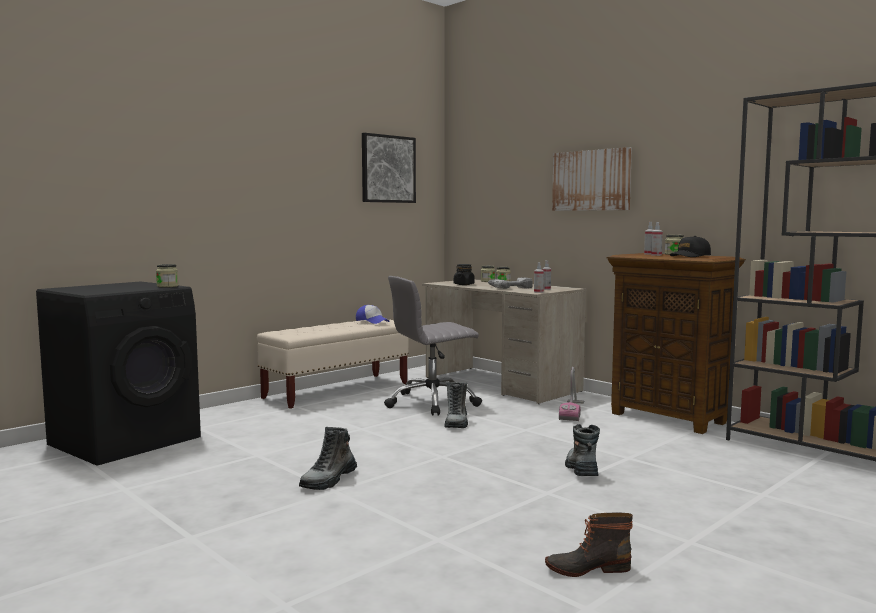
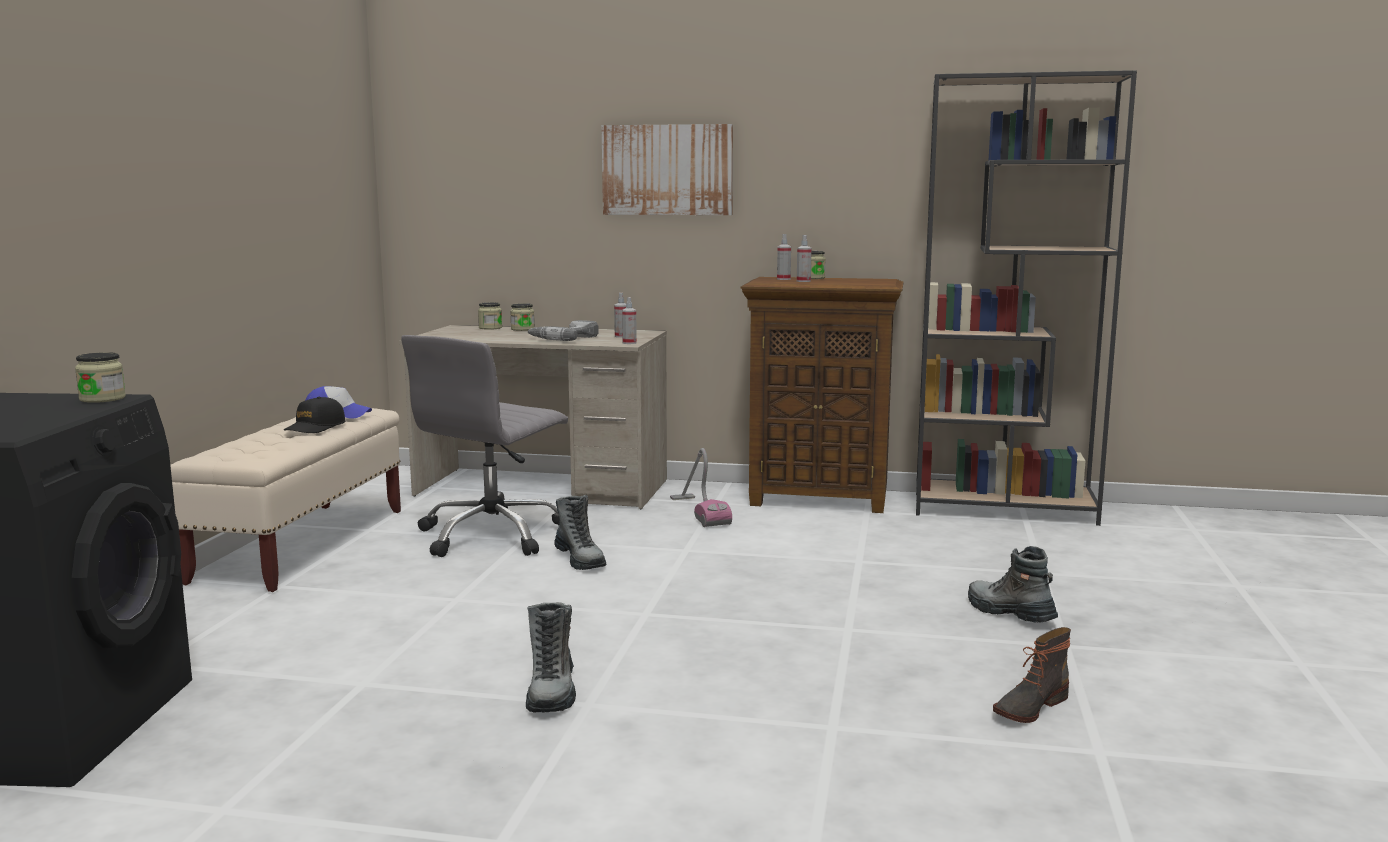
camera: 35 degrees left, 5 degrees up
picture [362,133,416,203] -> none
black jar [454,264,475,285] -> none
boot [565,424,600,476] -> boot moved to [968,546,1058,623]
black cap [670,236,711,257] -> black cap moved to [284,397,345,433]

